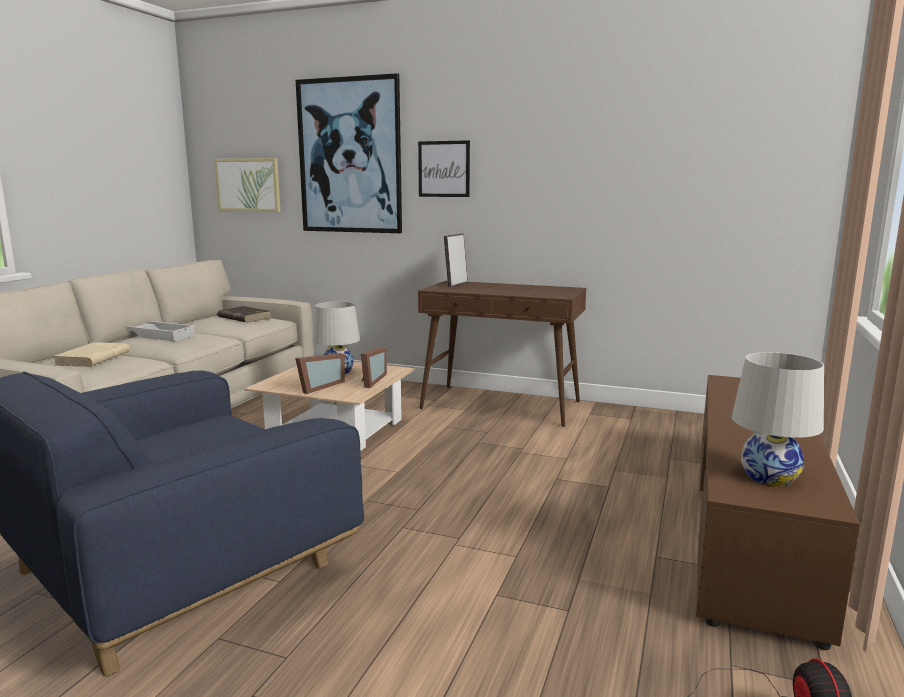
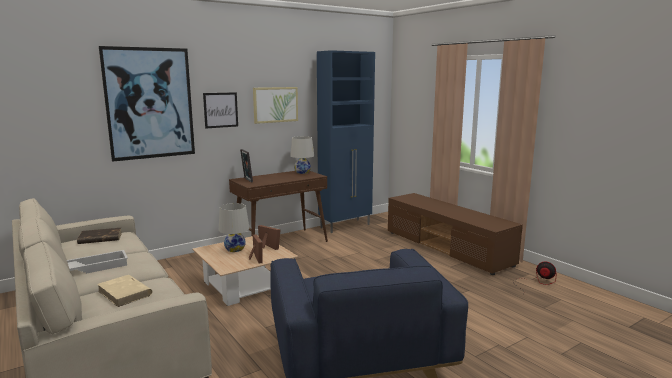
camera: 55 degrees left, 0 degrees up
picture [214,158,281,212] -> picture moved to [253,87,298,124]
white table lamp [731,352,824,486] -> white table lamp moved to [290,136,314,174]
none -> blue cabinet [317,50,375,233]

